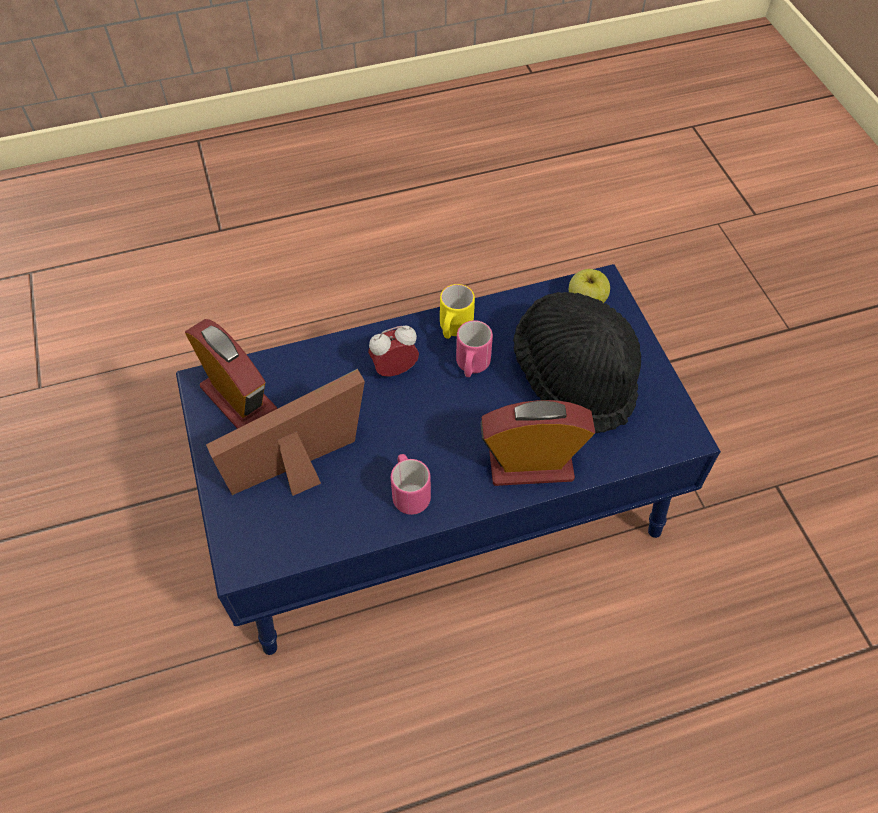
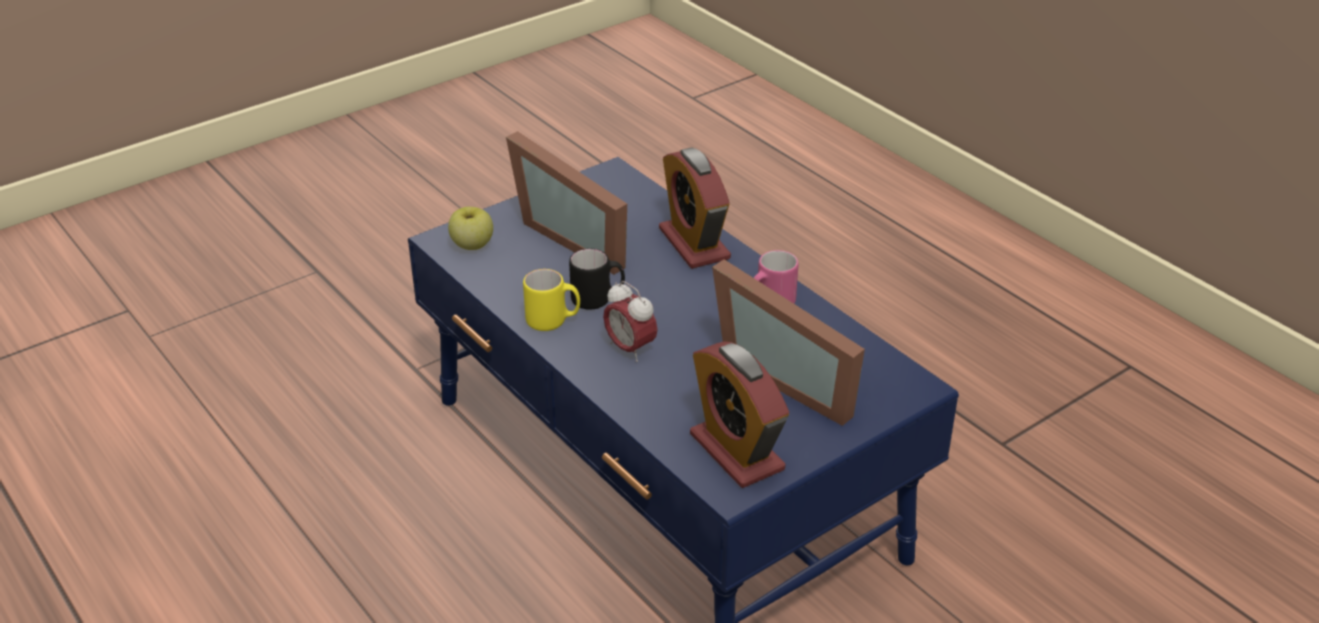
camera: 110 degrees left, 20 degrees down
alarm clock [185,319,277,429] -> alarm clock turned 60 degrees counterclockwise [690,342,789,488]
pink mug [456,320,493,377] -> black mug [569,248,625,310]
black hat [513,292,641,433] -> picture frame [506,131,627,274]

